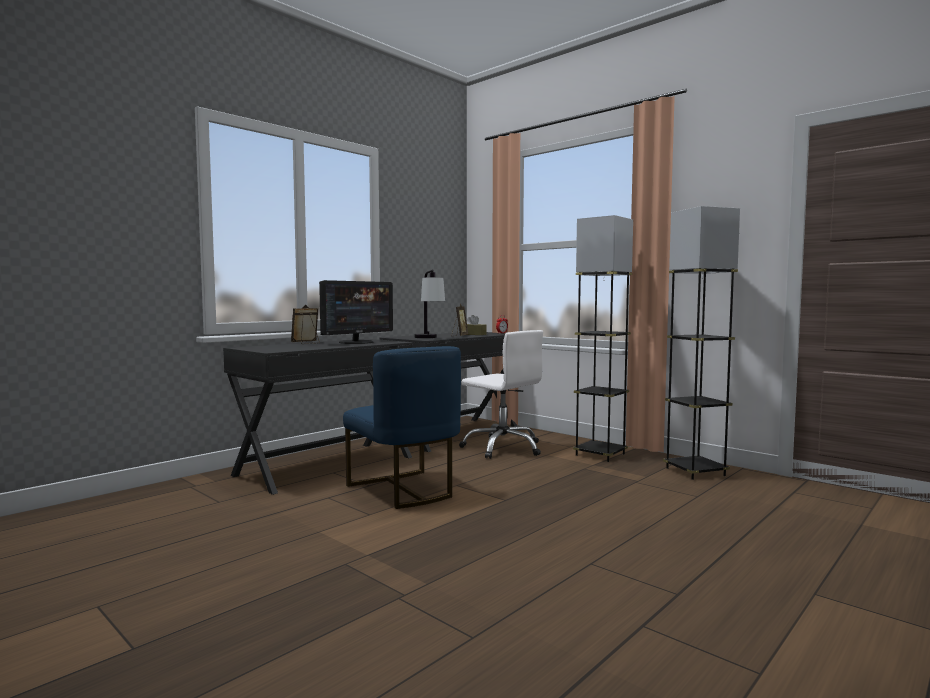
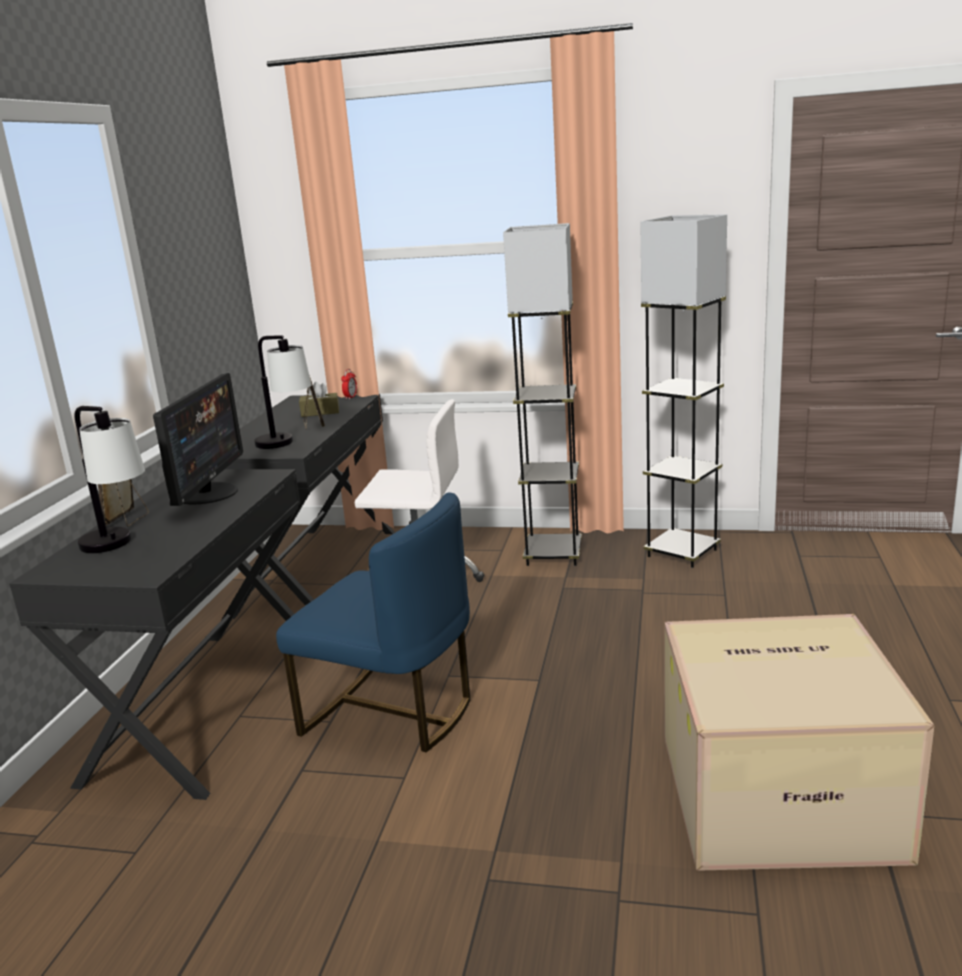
camera: 30 degrees left, 15 degrees up
none -> table lamp [74,406,145,553]
none -> cardboard box [664,614,934,871]

